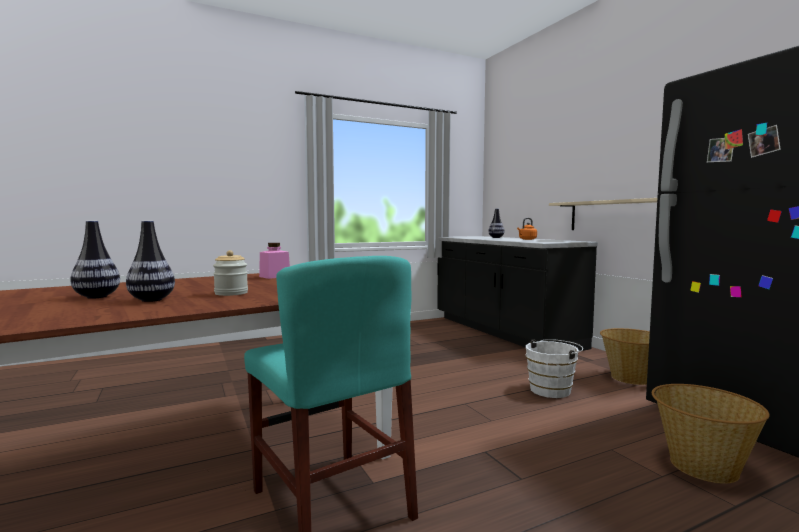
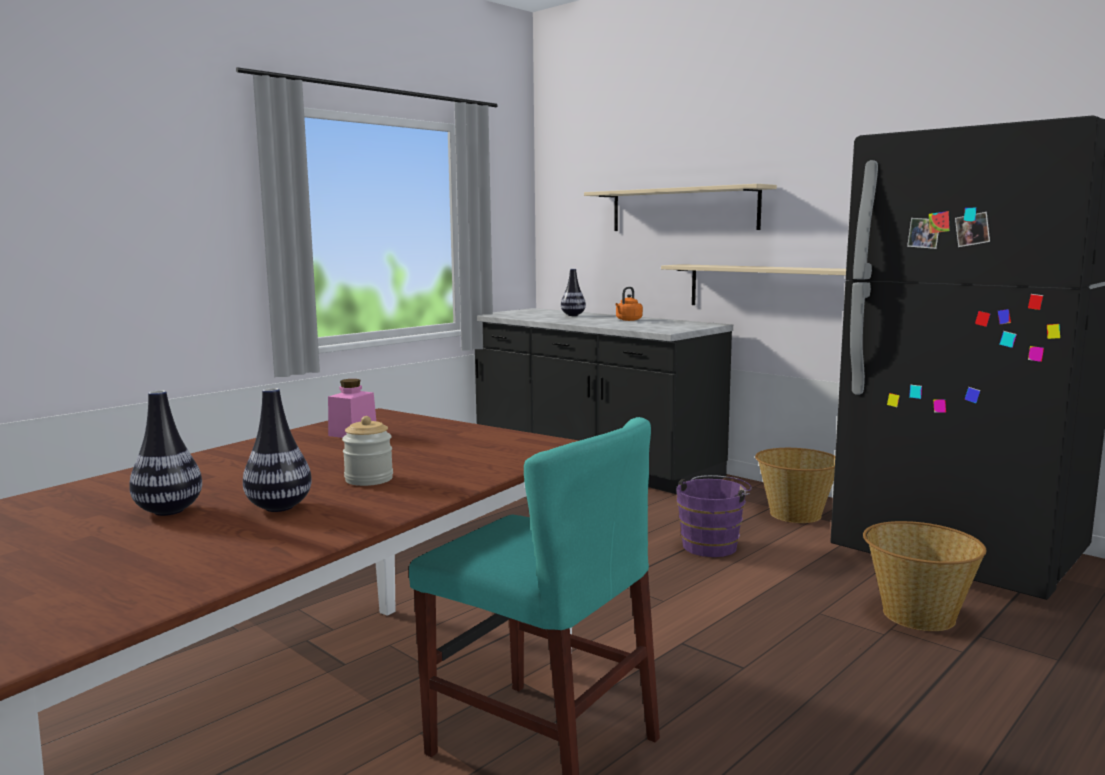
camera: 20 degrees left, 5 degrees up
white bucket [526,339,583,398] -> purple bucket [676,475,752,557]
none -> beige shelf [584,184,777,231]

